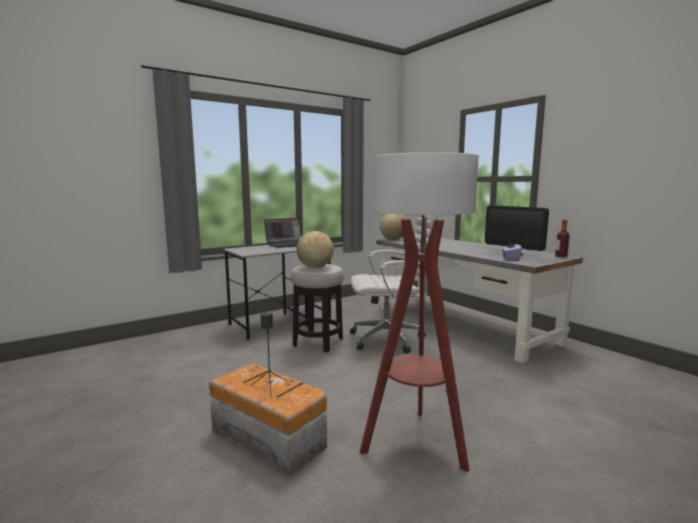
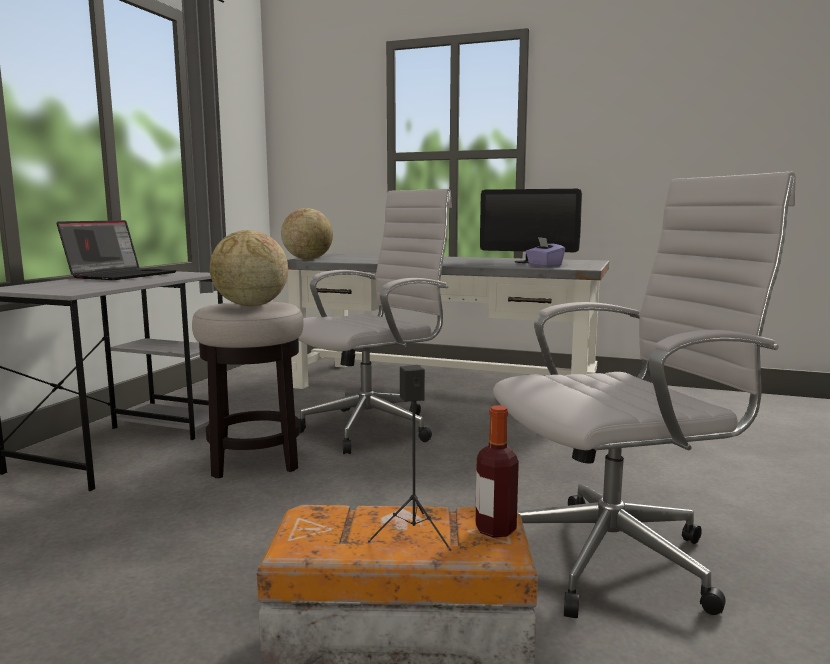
camera: 35 degrees left, 0 degrees up
floor lamp [360,152,479,472] -> white office chair [493,172,796,618]
bottle [555,220,570,257] -> bottle moved to [476,405,519,537]

